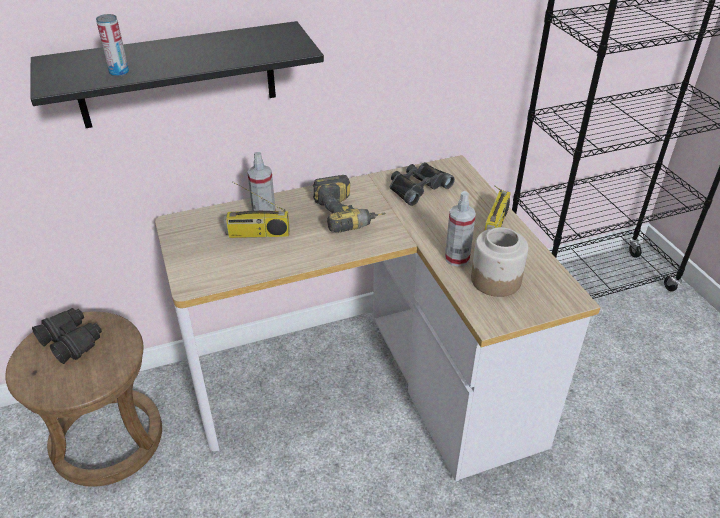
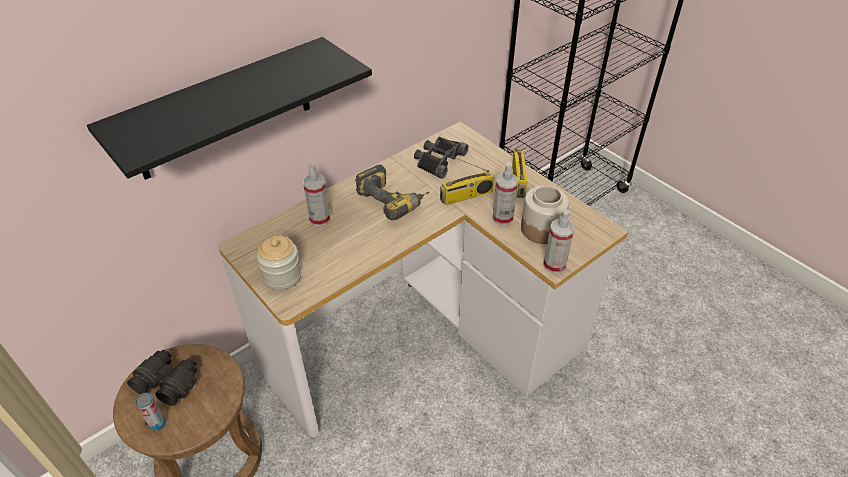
camera: 20 degrees left, 5 degrees up
can [96,14,129,77] -> can moved to [135,393,166,431]
radio [223,181,290,238] -> radio moved to [440,156,494,205]
none -> jar [257,235,301,291]
none -> spray bottle [543,209,575,273]

